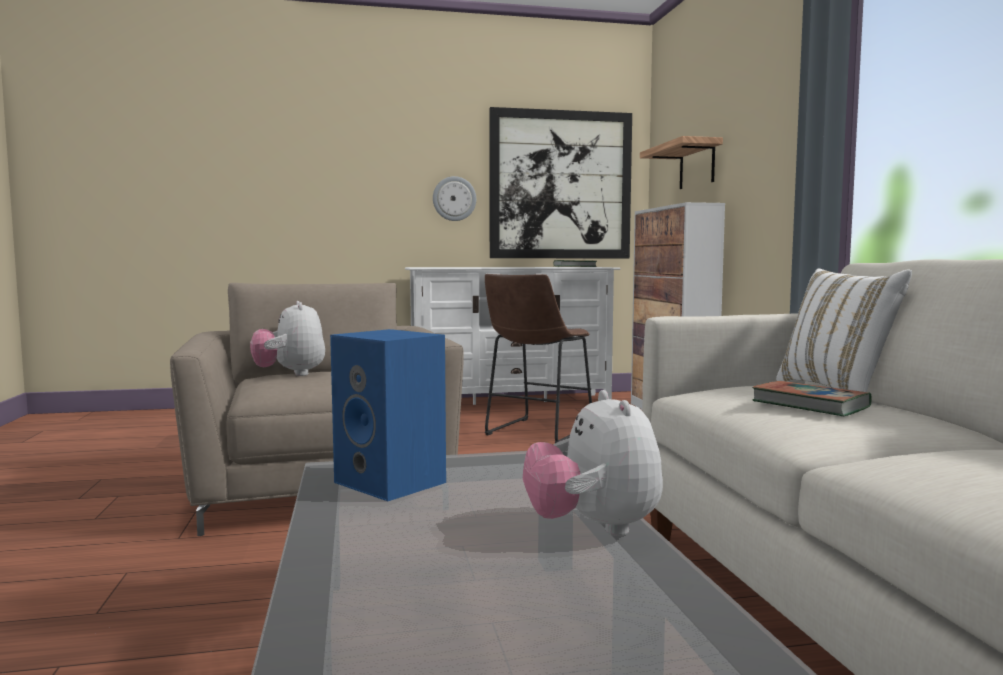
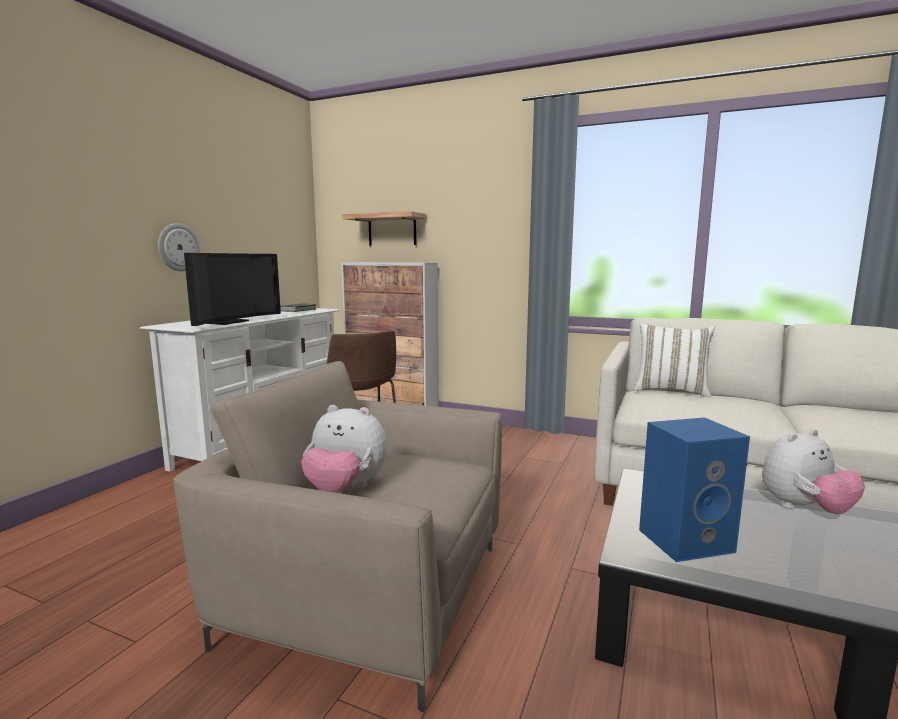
camera: 55 degrees left, 5 degrees up
picture [489,107,632,258] -> none
plush toy [523,390,663,536] -> plush toy turned 45 degrees counterclockwise [762,429,865,514]
book [752,381,871,416] -> none
none -> television [184,253,281,326]

